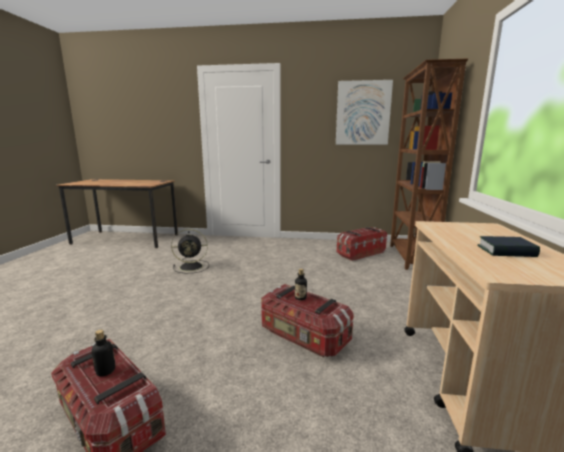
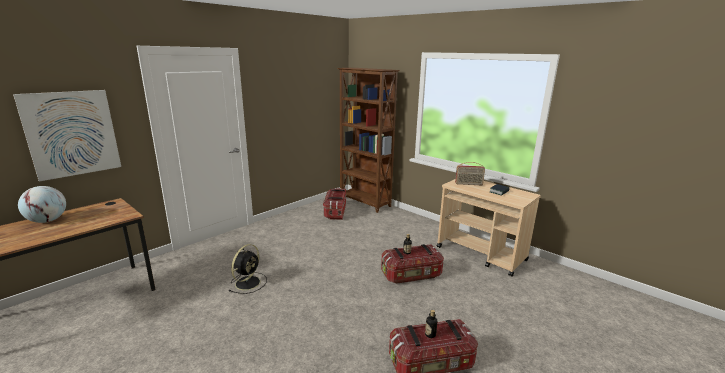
camera: 55 degrees left, 5 degrees up
picture [336,80,393,145] -> picture moved to [13,90,121,181]
none -> globe [18,186,66,223]
none -> radio [455,162,485,185]

